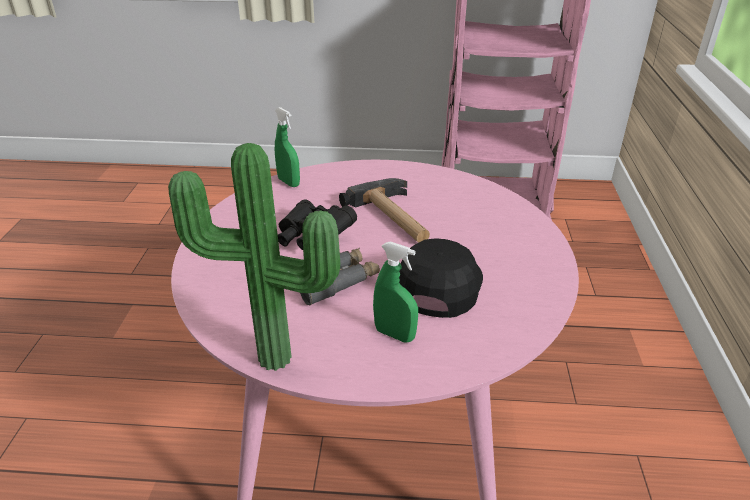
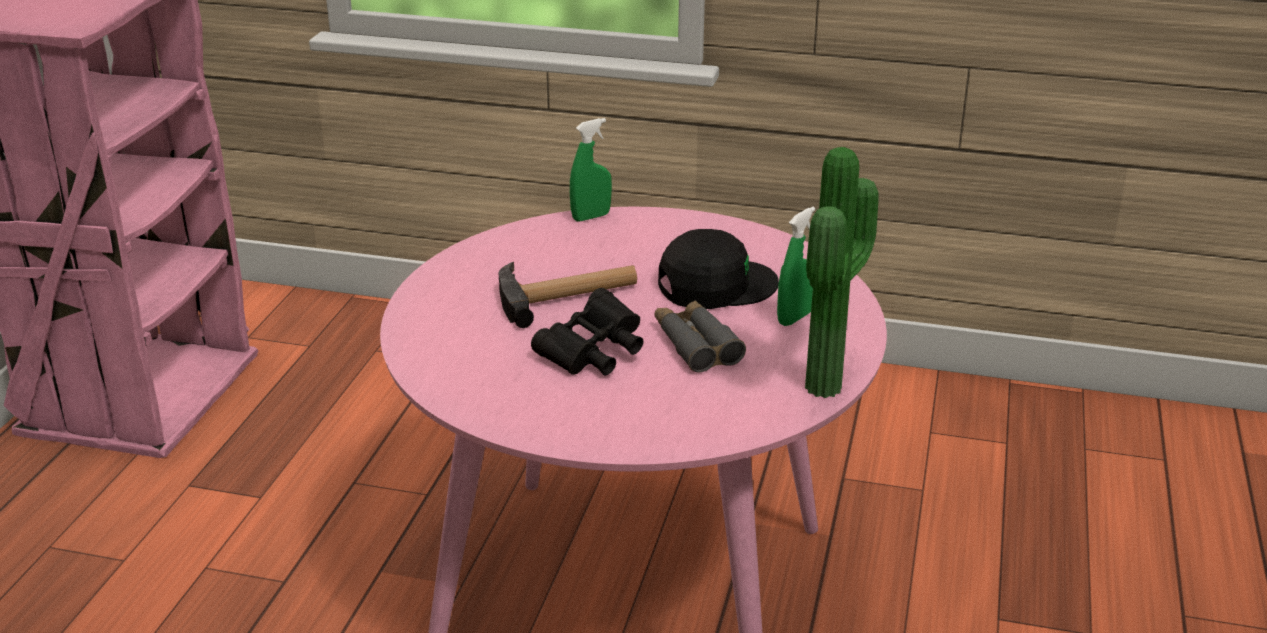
camera: 80 degrees left, 5 degrees down
green spray bottle [275,107,300,187] -> green spray bottle moved to [570,118,612,221]
black cap [399,238,483,318] -> black cap turned 135 degrees clockwise [658,229,779,309]

